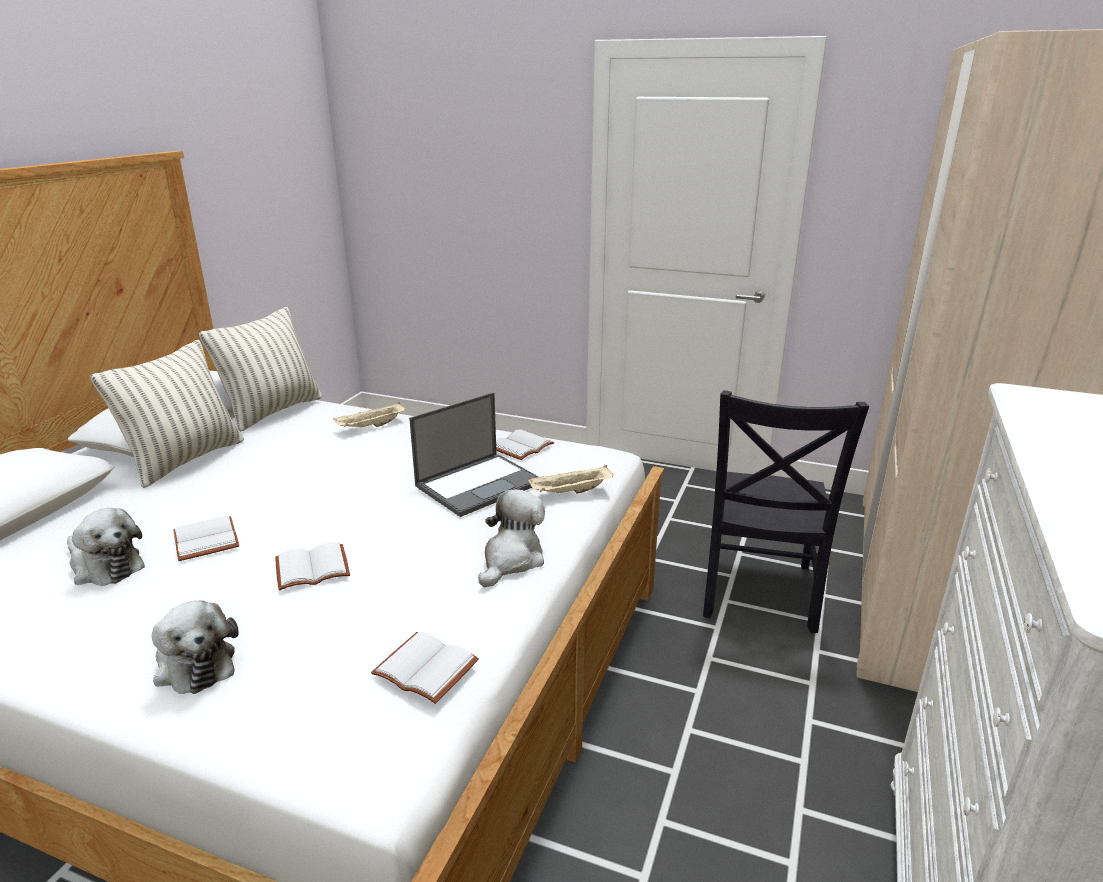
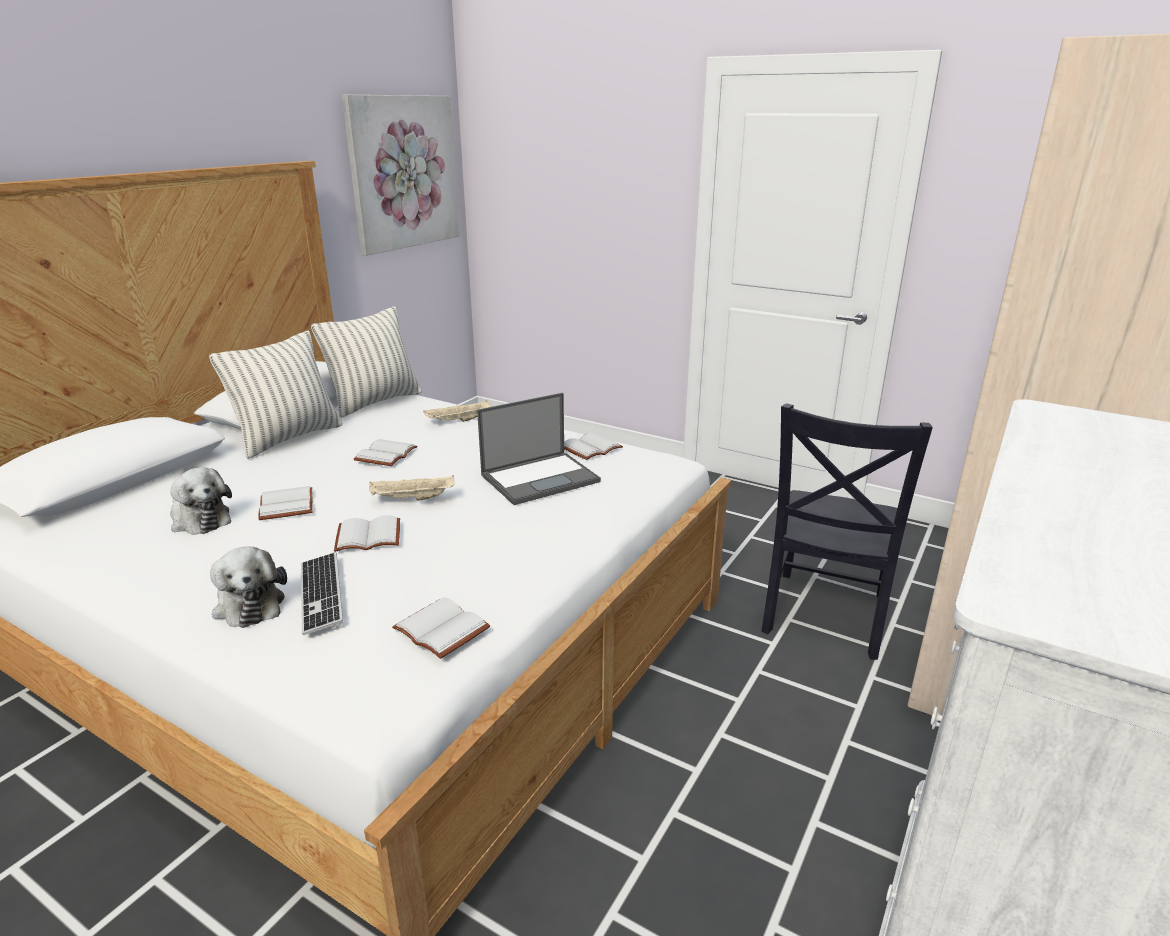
camera: 10 degrees right, 0 degrees up
plush toy [478,490,545,588] -> none
beige tray [528,465,613,494] -> beige tray moved to [369,475,454,501]
none -> keyboard [301,552,343,635]
none -> picture [342,95,459,256]
none -> white book [354,439,417,466]

